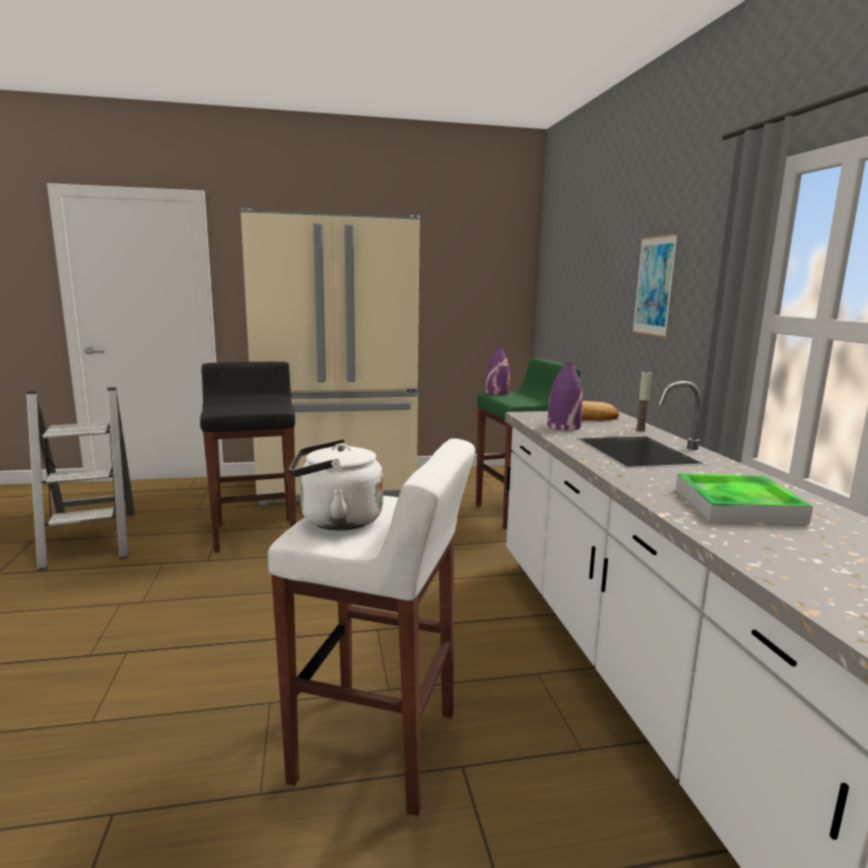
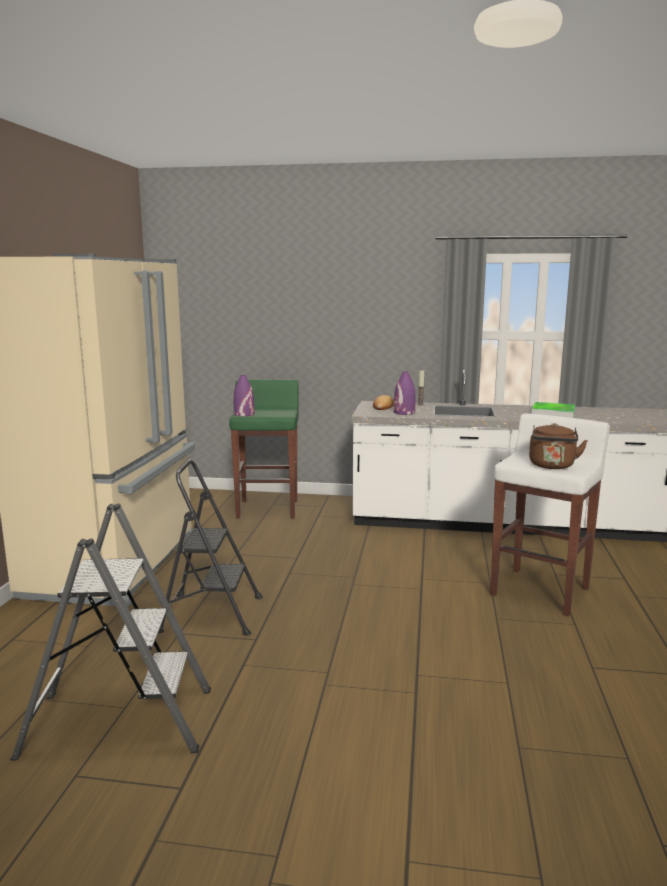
camera: 70 degrees left, 0 degrees up
black stool [200,362,296,552] -> black step ladder [158,459,263,636]
white kettle [289,440,383,531] -> brown kettle [529,423,588,469]
picture [632,233,678,337] -> none

